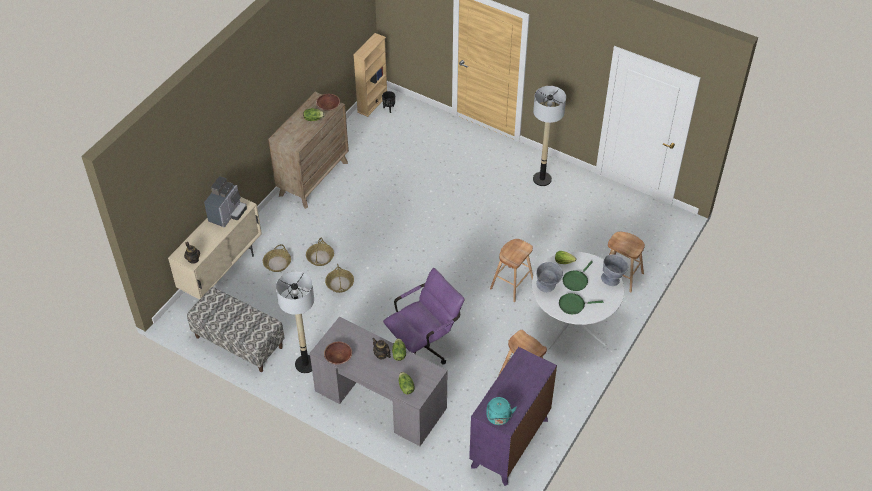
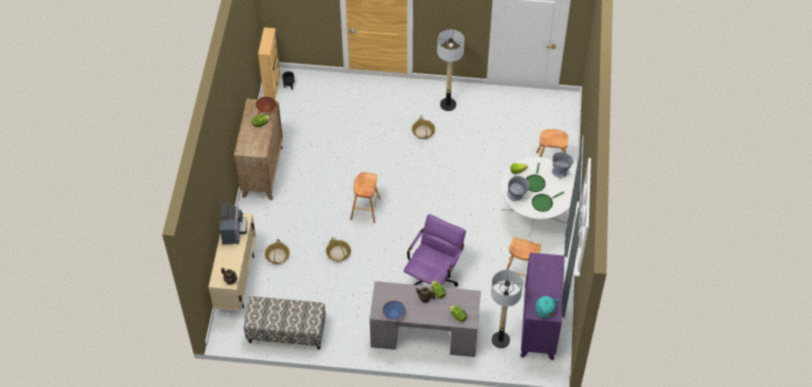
camera: 25 degrees left, 5 degrees up
floor lamp [276,271,314,373] -> floor lamp moved to [491,270,523,348]
basket [306,237,334,266] -> basket moved to [412,116,435,139]
brown bowl [324,342,352,364] -> blue bowl [382,300,406,321]
brown stool [490,239,533,302] -> brown stool moved to [350,172,381,223]

